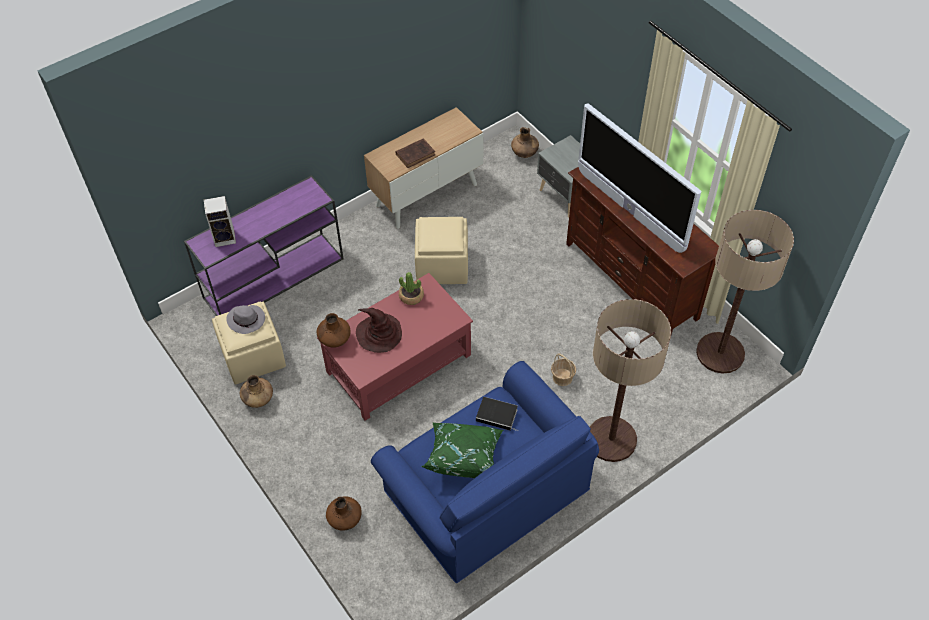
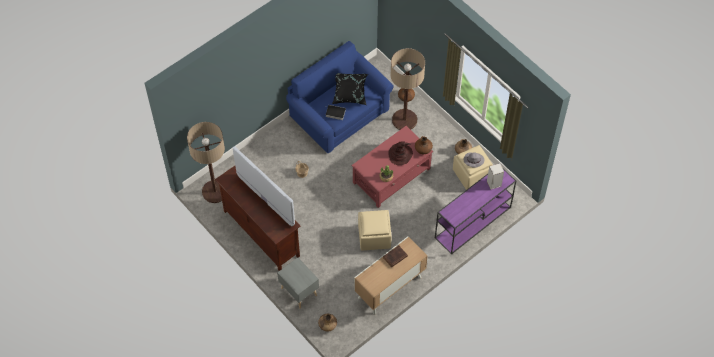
camera: 175 degrees right, 5 degrees up
green pillow [421,423,503,478] -> black pillow [332,73,369,105]
floor lamp [590,299,671,462] -> floor lamp moved to [390,48,425,130]

